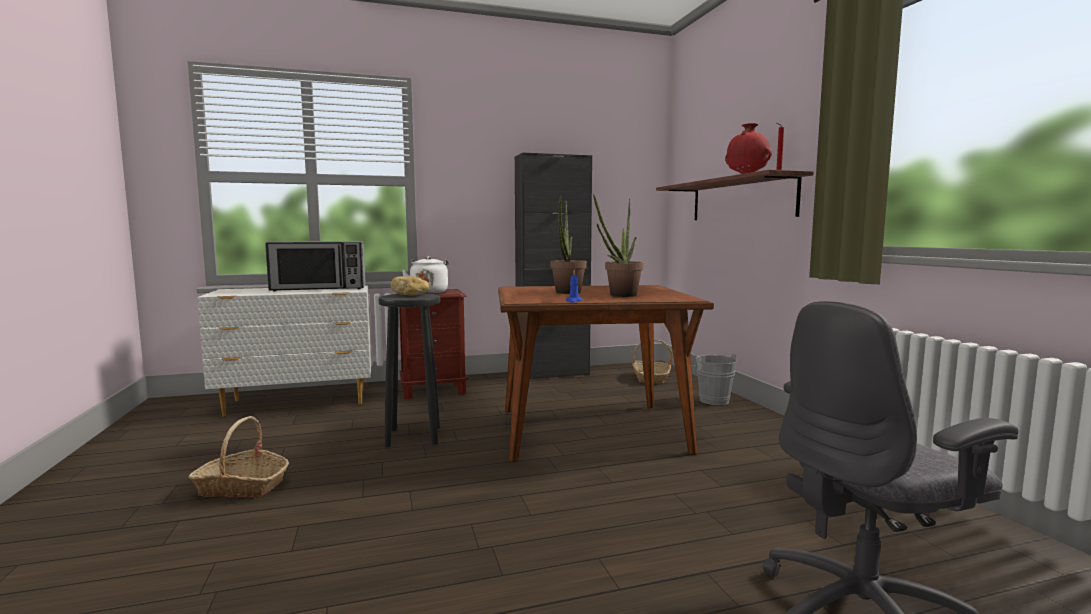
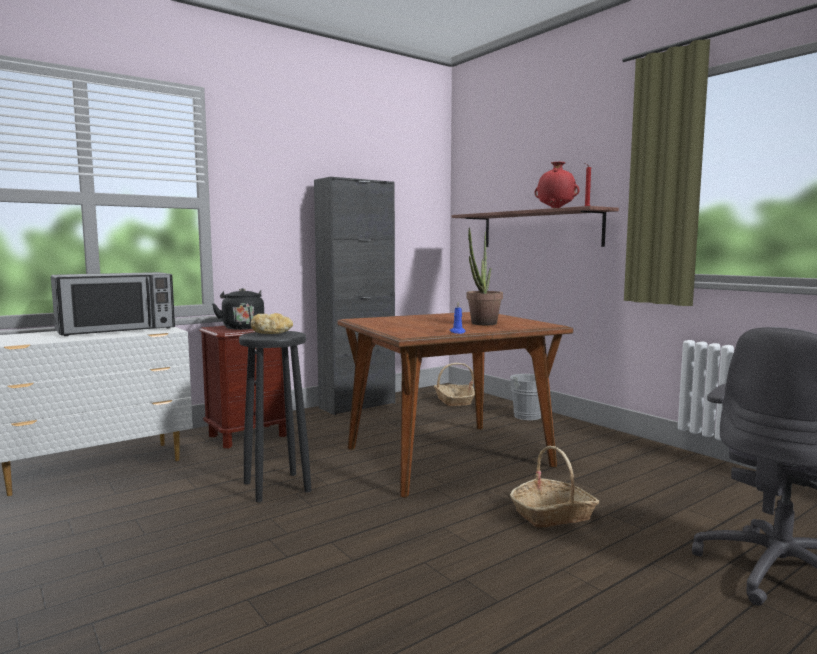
camera: 20 degrees left, 0 degrees up
basket [188,416,289,498] -> basket moved to [510,446,599,528]
white kettle [402,256,449,294] -> black kettle [212,288,264,330]
potted plant [551,194,587,294] -> none

